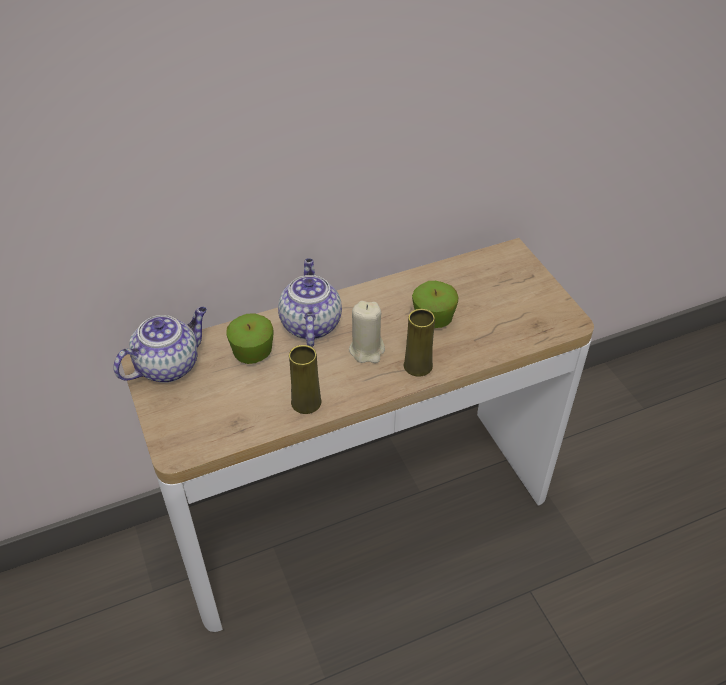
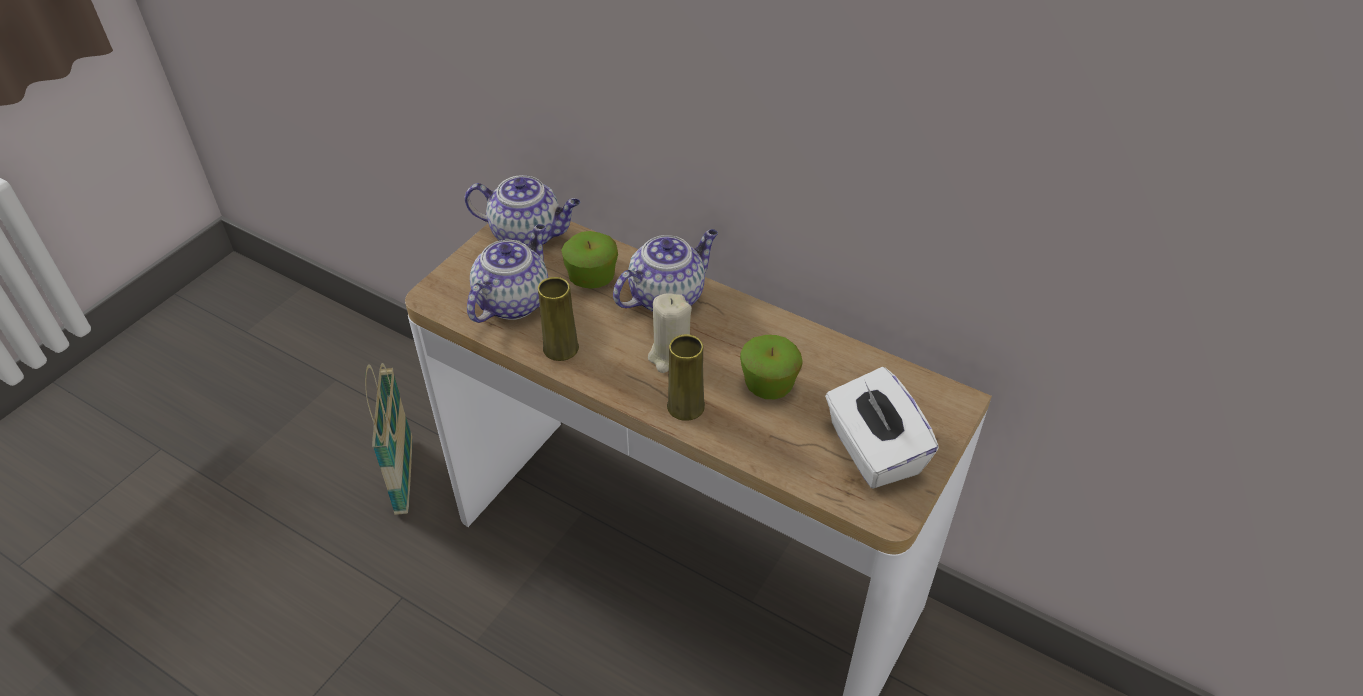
camera: 55 degrees right, 0 degrees up
none -> basket [365,363,412,515]
none -> teapot [467,224,548,323]
none -> white tissue box [825,367,939,489]

